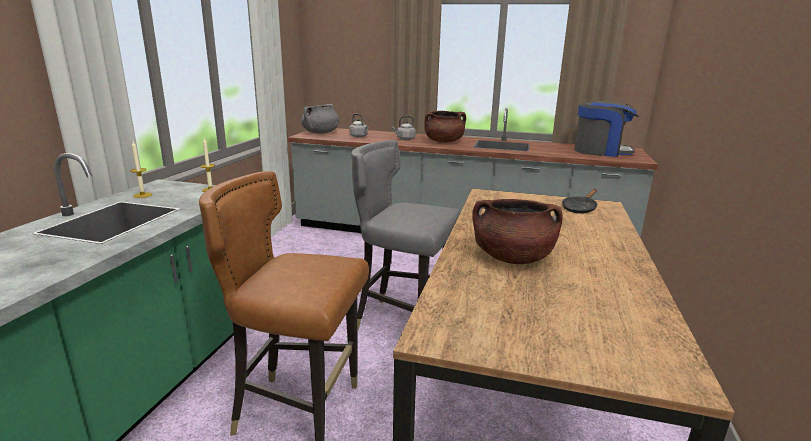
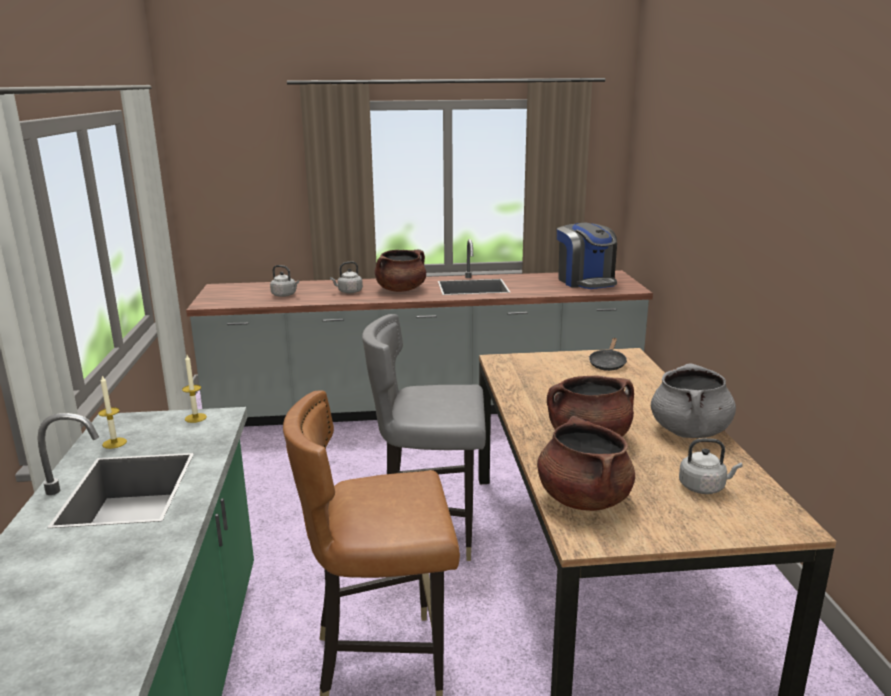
camera: 20 degrees left, 0 degrees up
grey cooking pot [301,104,339,134] -> grey cooking pot moved to [651,363,736,438]
coffee machine [574,101,640,157] -> coffee machine turned 75 degrees clockwise [557,223,617,289]
none -> brown cooking pot [537,416,635,511]
none -> grey kettle [679,438,743,494]

